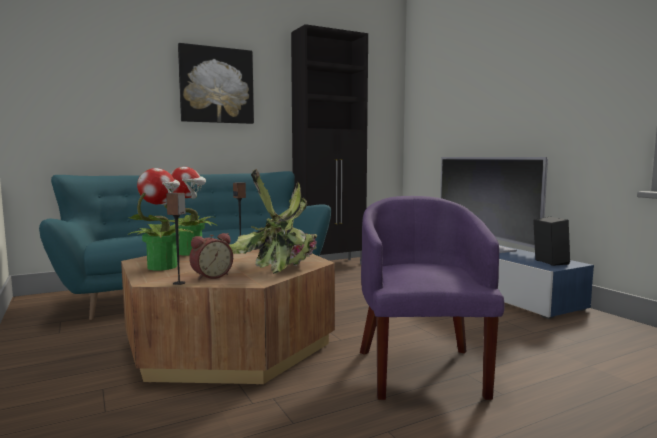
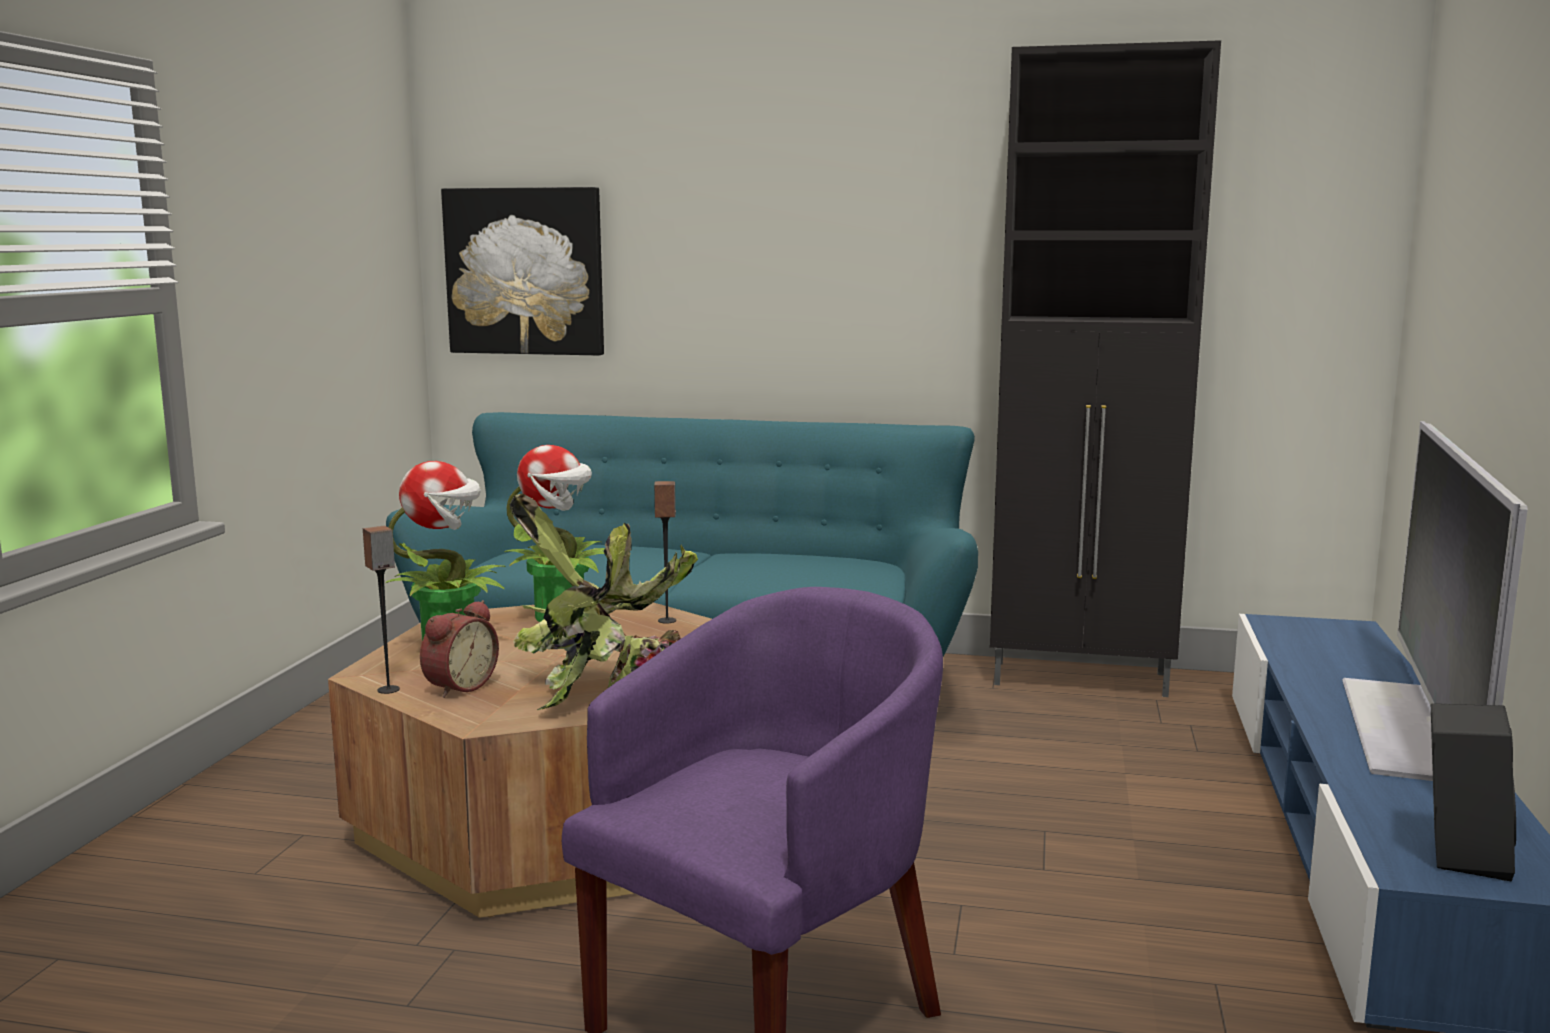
camera: 40 degrees right, 5 degrees up
picture [178,43,254,124] -> picture moved to [441,187,604,356]
alarm clock [189,233,233,280] -> alarm clock turned 60 degrees counterclockwise [420,600,499,698]

